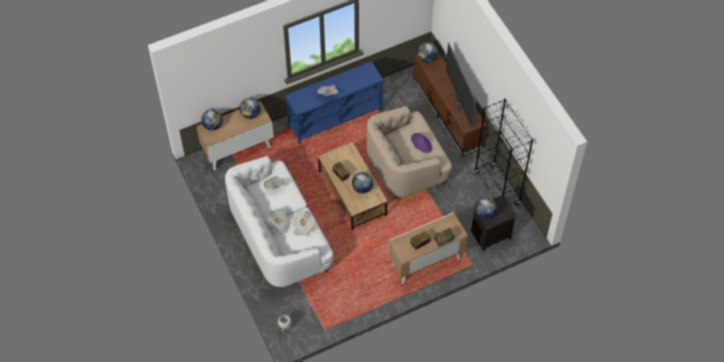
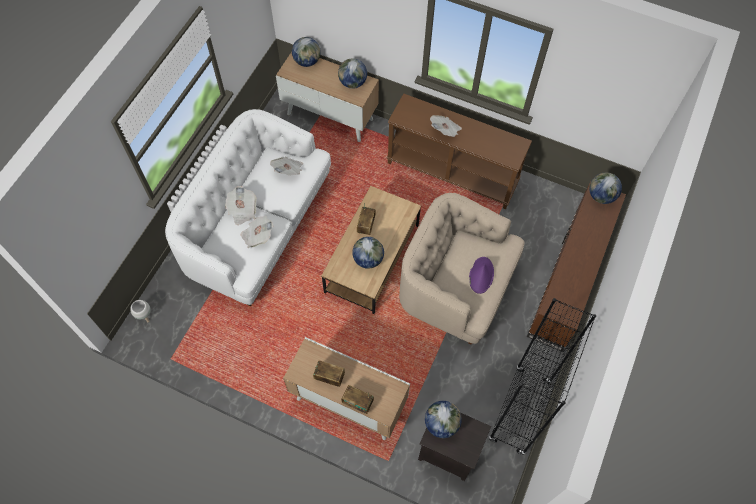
camera: 50 degrees right, 5 degrees up
blue console table [285,61,383,144] -> brown console table [387,93,532,209]
television [444,42,477,128] -> none

